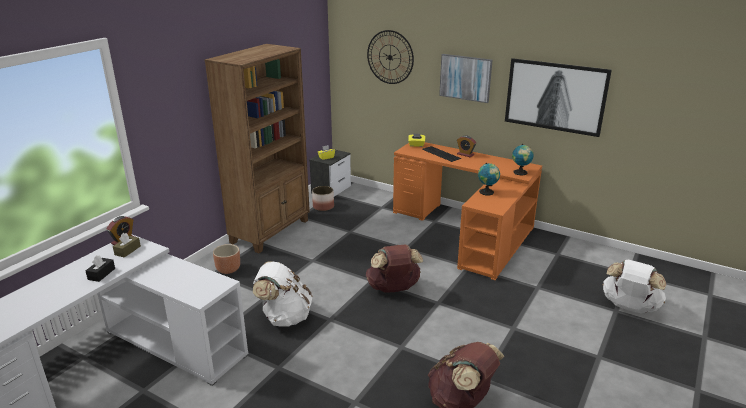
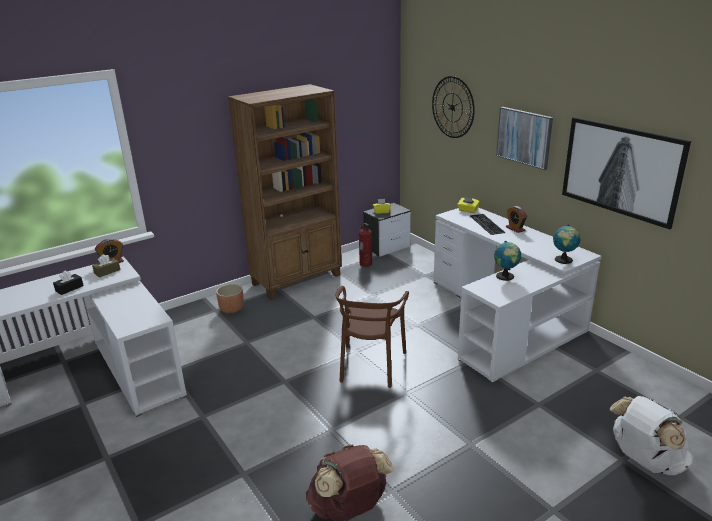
camera: 25 degrees right, 0 degrees up
white backpack [253,261,313,327] -> none
planter [312,186,334,211] -> fire extinguisher [359,223,372,267]
brown backpack [366,244,423,293] -> brown chair [335,286,409,388]
orange desk [393,142,542,280] -> white desk [434,207,601,383]

